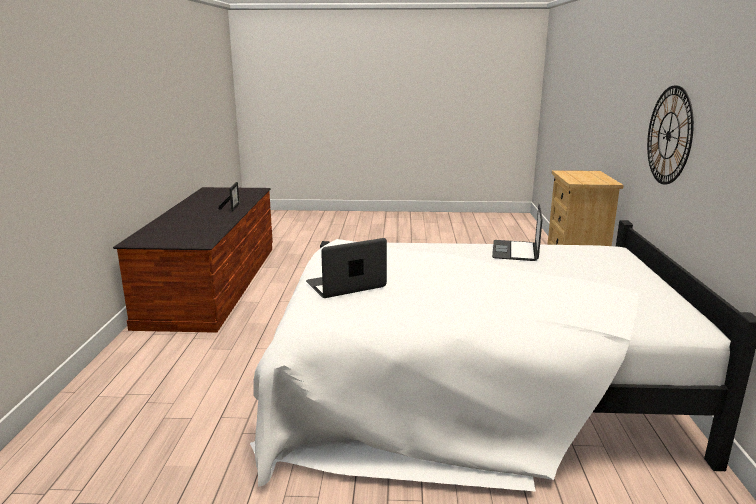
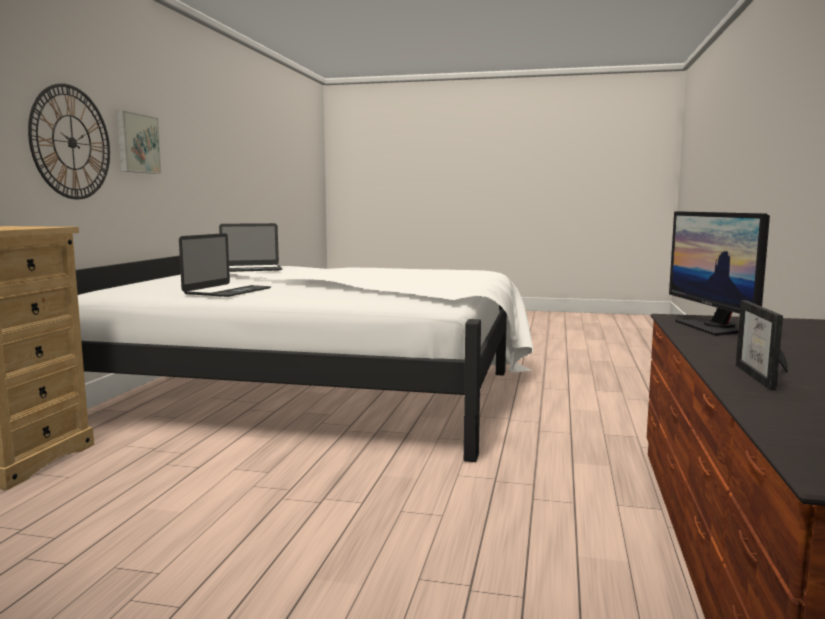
camera: 170 degrees left, 10 degrees down
laptop [306,238,387,298] -> laptop moved to [219,223,282,272]
none -> picture [116,111,161,174]
none -> monitor [669,211,770,336]

